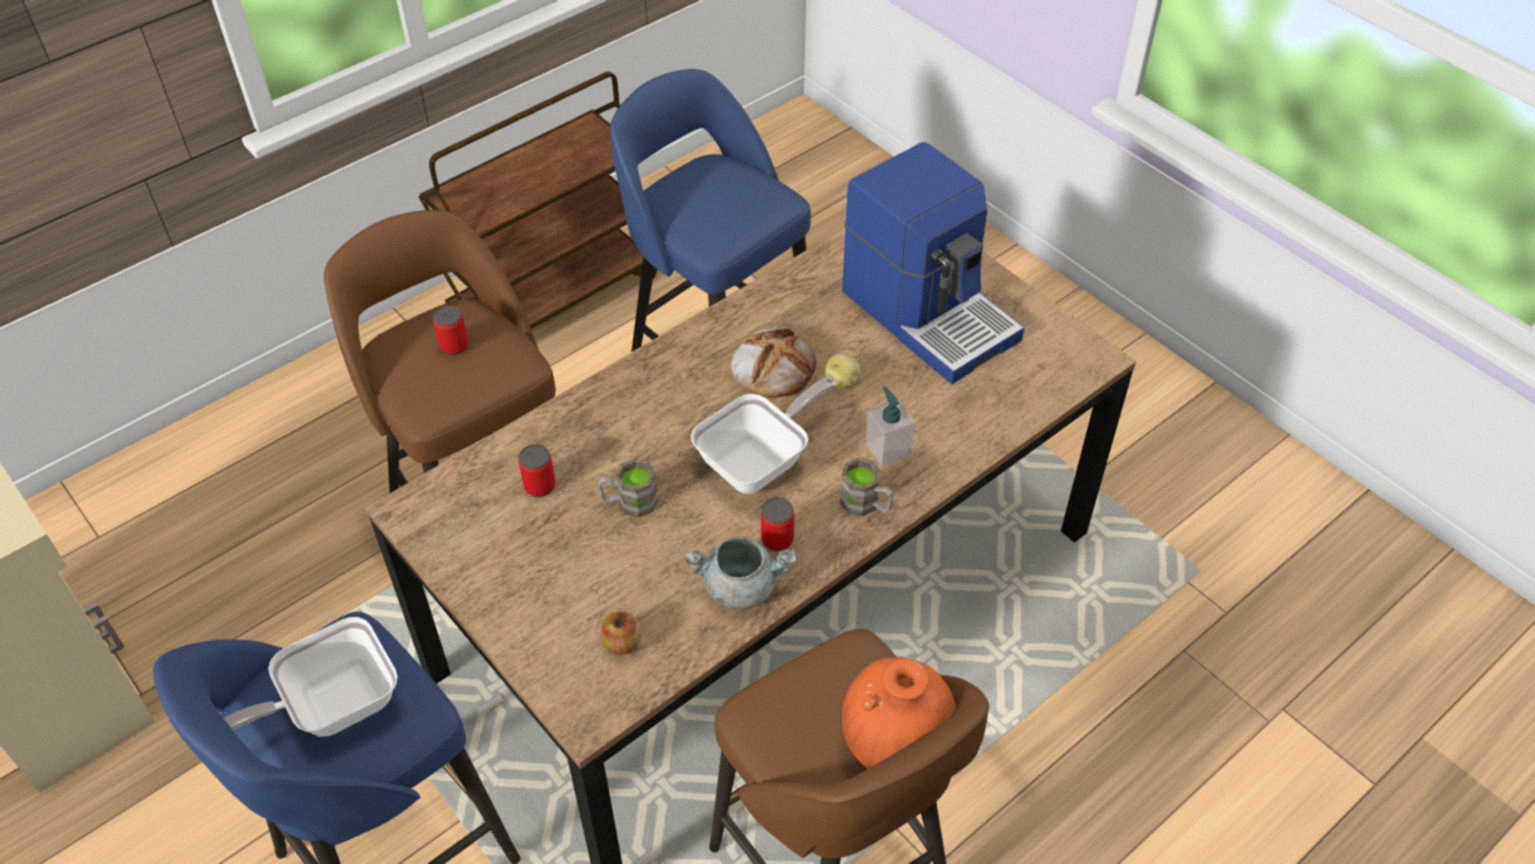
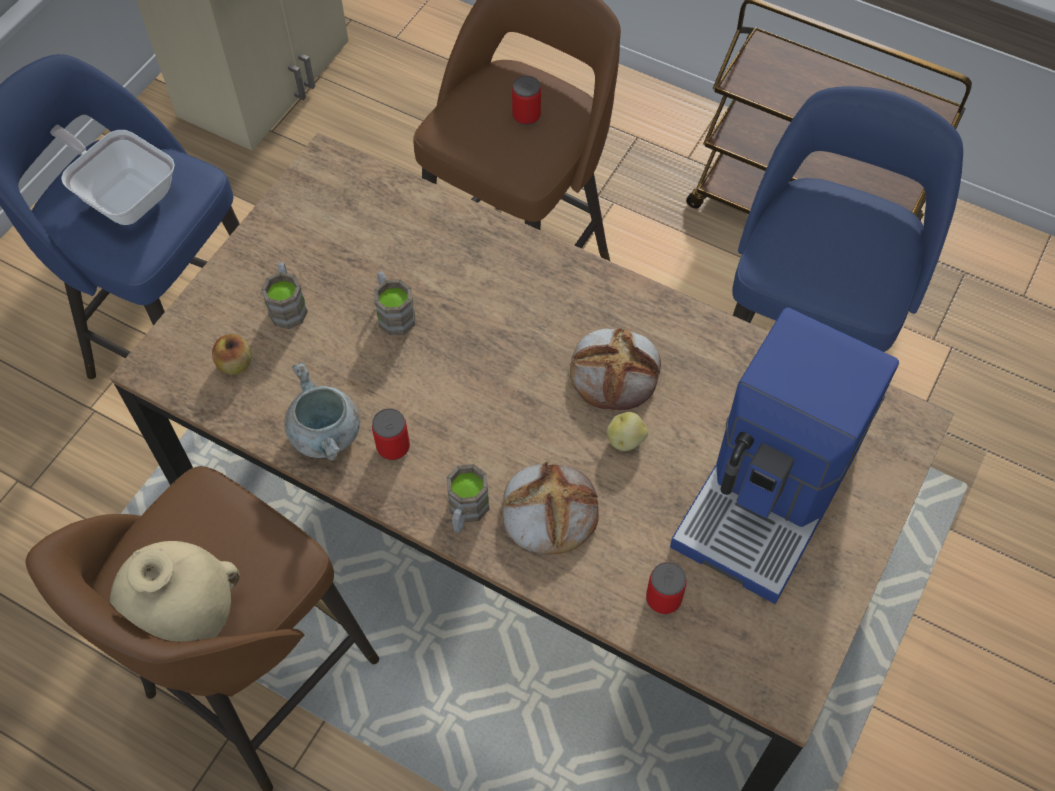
camera: 70 degrees right, 10 degrees up
can [519,444,556,497] -> can moved to [646,562,687,614]
frying pan [690,378,837,494] -> none
orange vase [842,657,956,769] -> beige vase [110,541,240,641]
soap dispenser [865,387,915,467] -> bread [503,462,599,555]
none -> brown mug [261,262,308,329]

